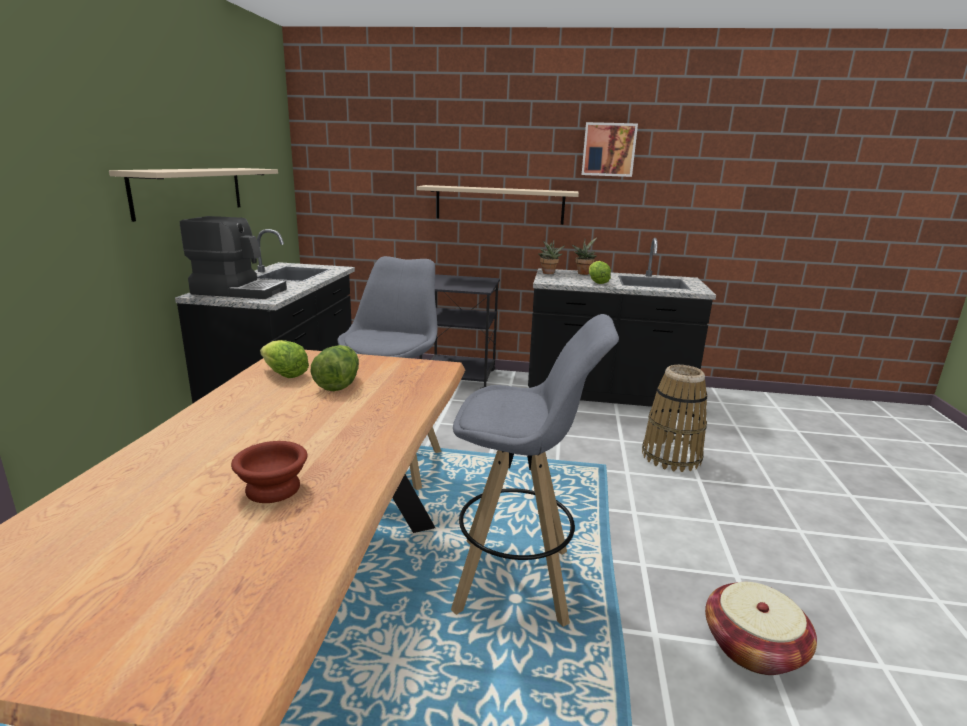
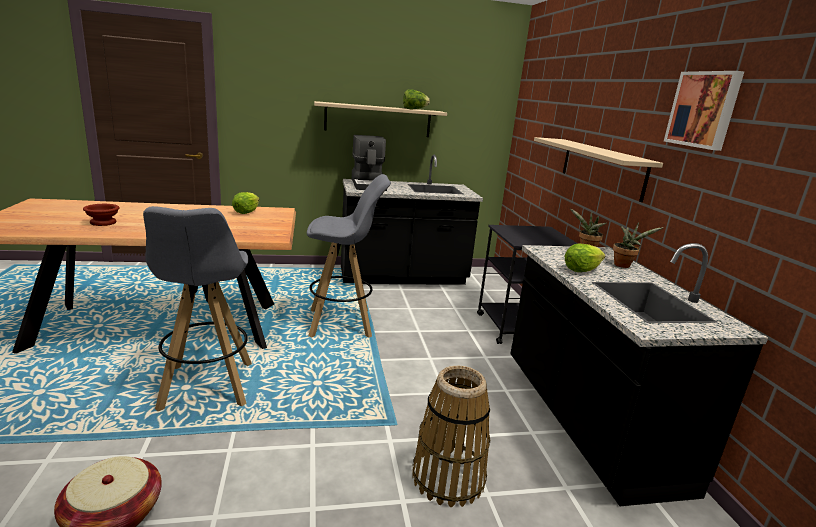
camera: 70 degrees right, 0 degrees up
lettuce [311,345,359,391] -> lettuce moved to [403,89,430,109]

